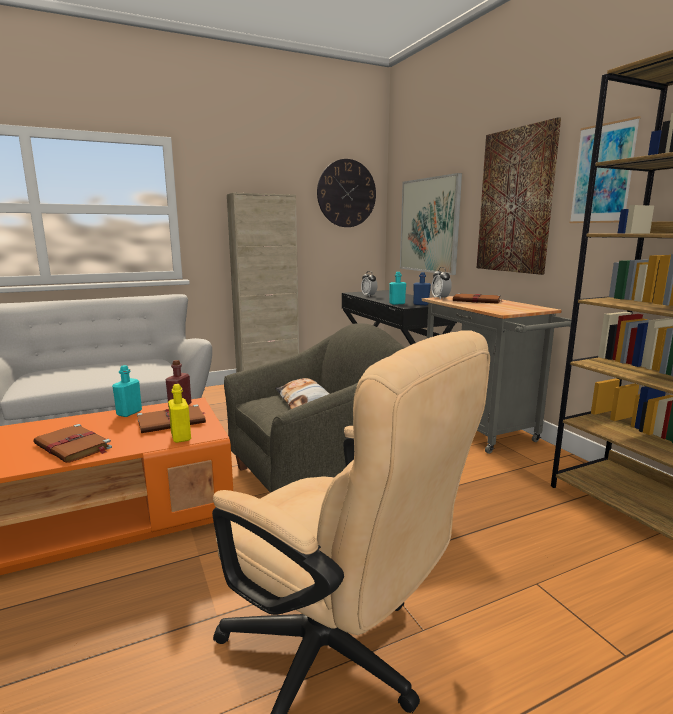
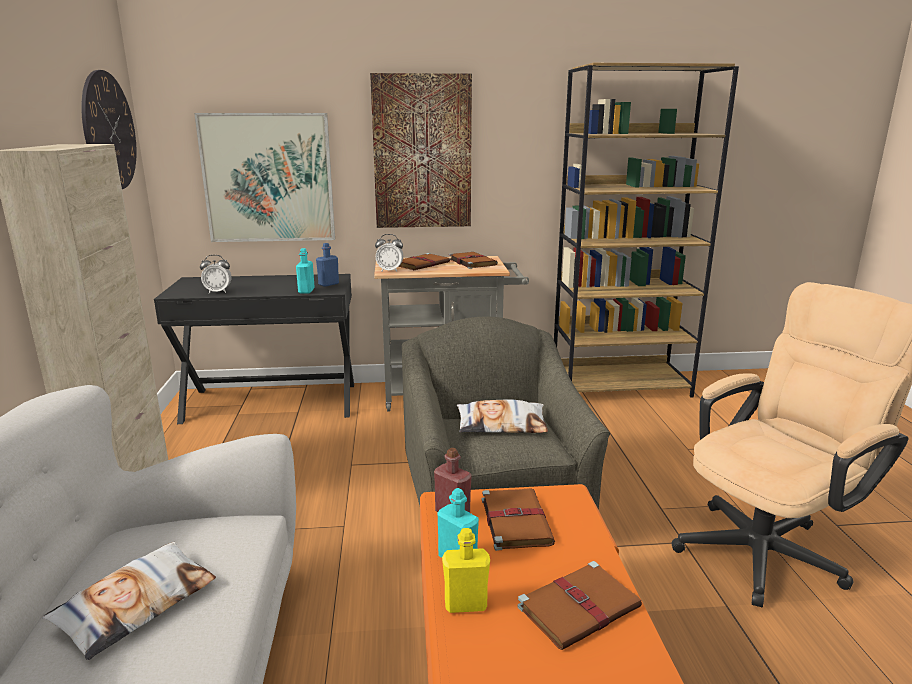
camera: 70 degrees left, 5 degrees up
yellow bottle [168,384,191,443] -> yellow bottle moved to [442,528,490,613]
picture [569,116,641,223] -> none
none -> pillow [42,542,216,660]
none -> brown book [449,252,498,269]

